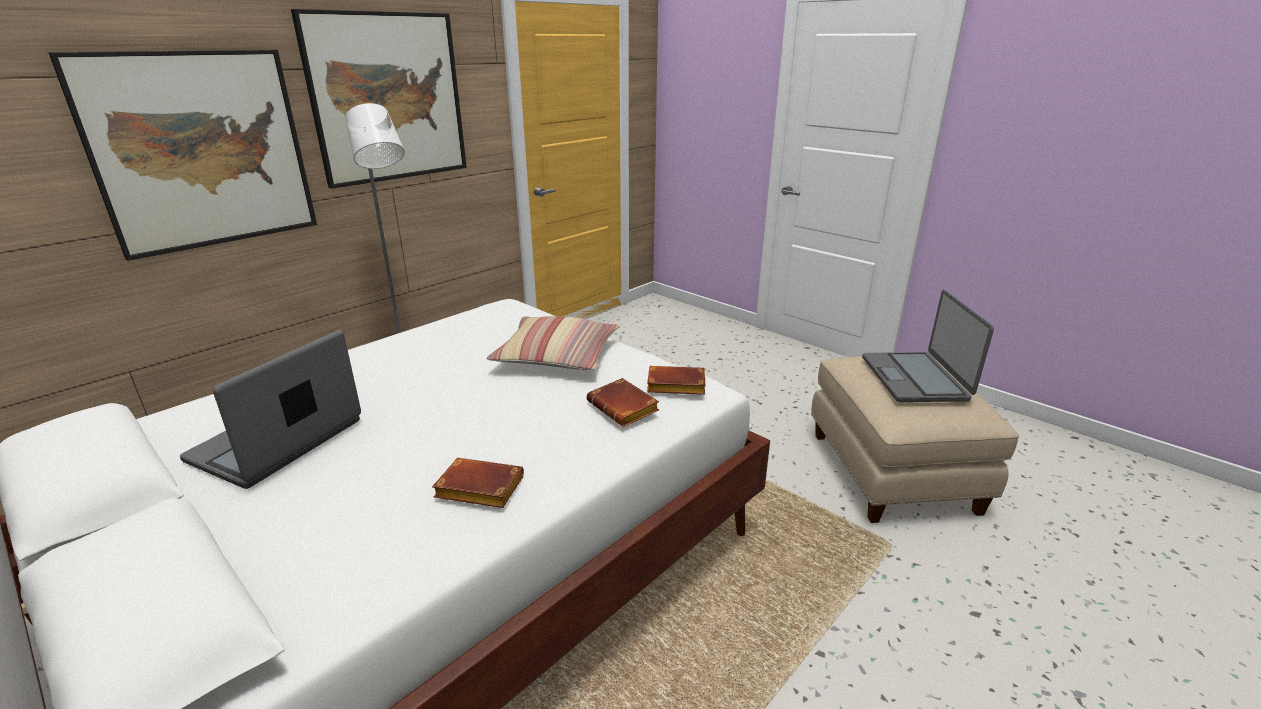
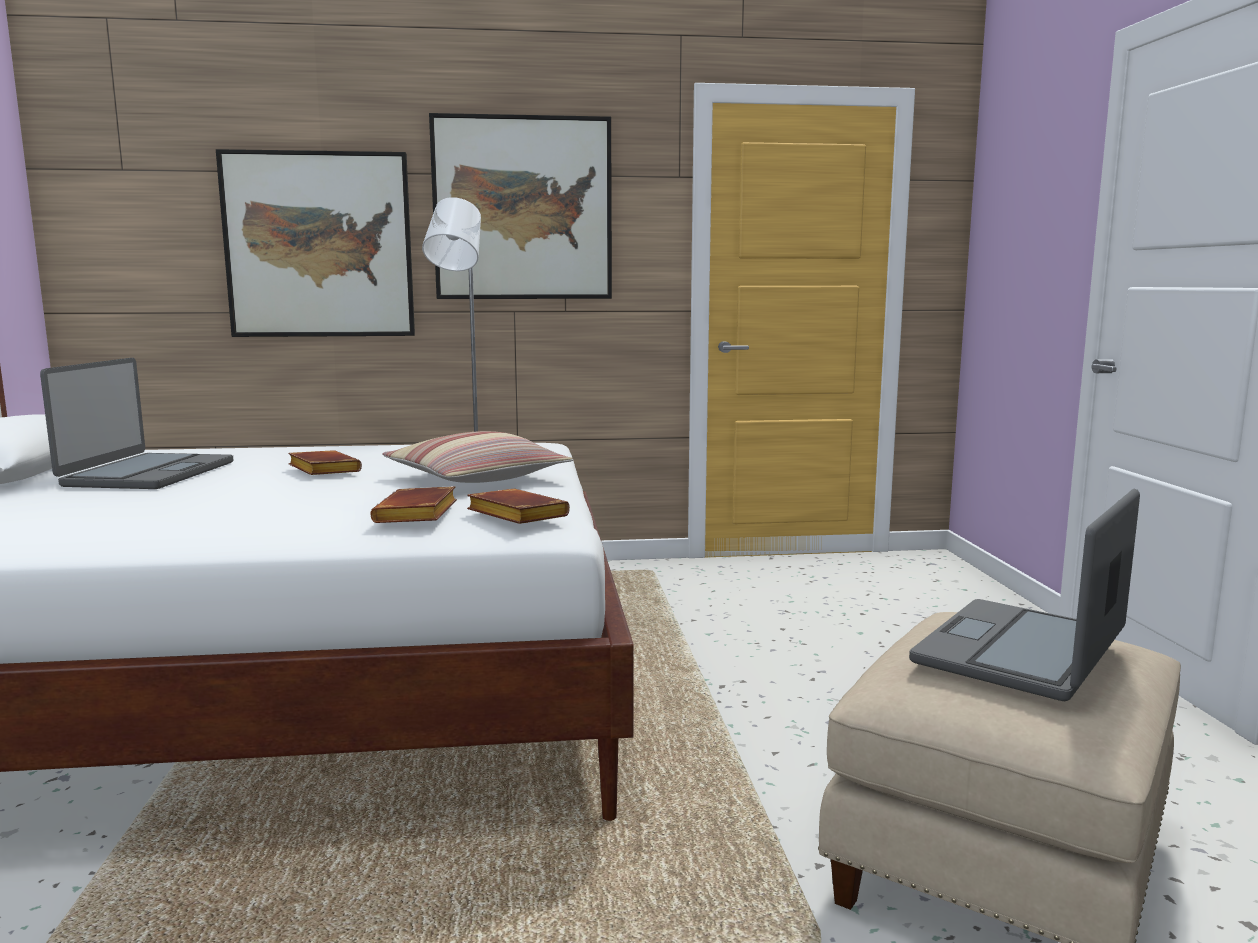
camera: 40 degrees right, 15 degrees down
laptop [180,330,361,489] -> laptop turned 120 degrees clockwise [40,358,233,489]
brown book [432,458,524,508] -> brown book moved to [288,450,362,475]

